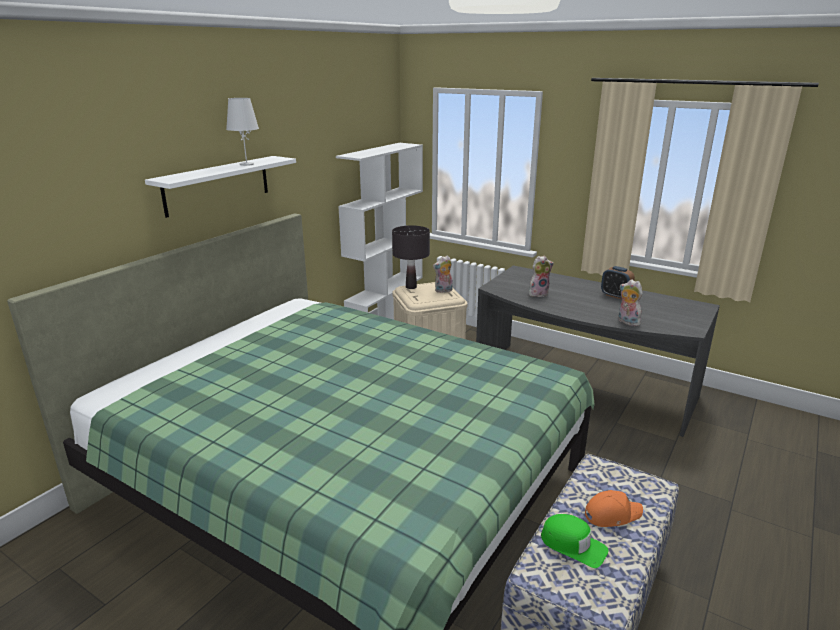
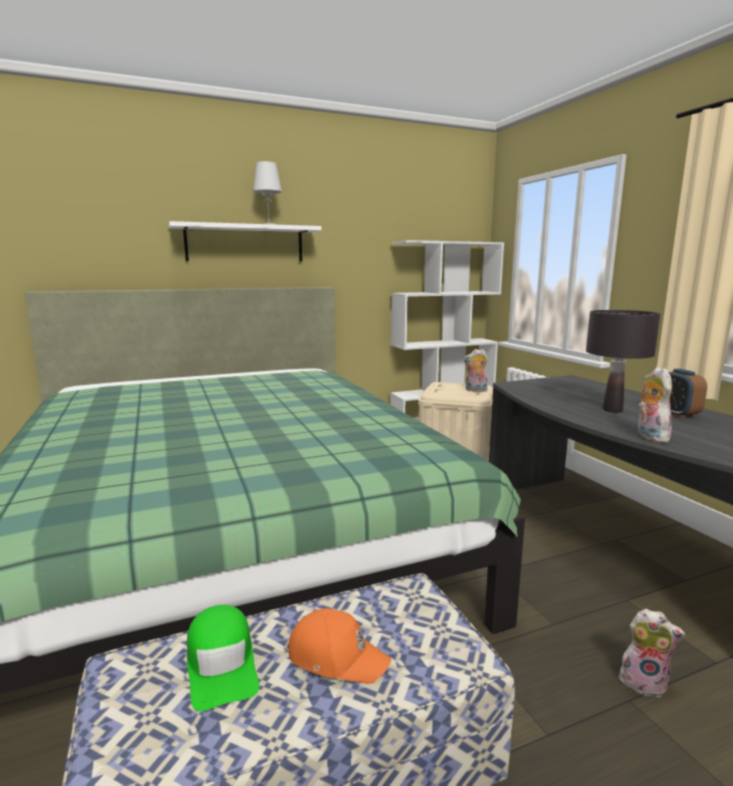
camera: 35 degrees right, 10 degrees down
black table lamp [392,225,430,289] -> black table lamp moved to [586,310,660,413]
plush toy [529,256,554,297] -> plush toy moved to [619,609,685,697]

